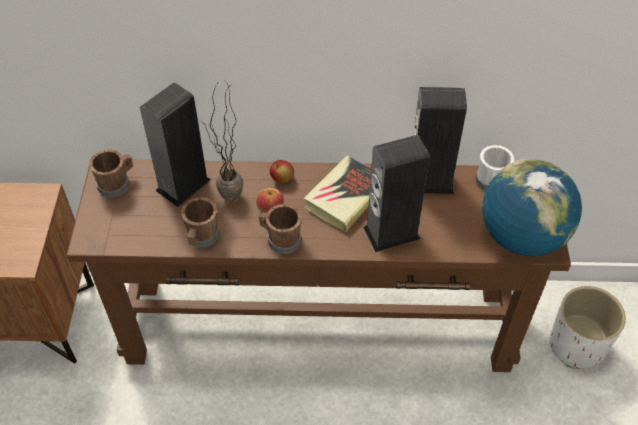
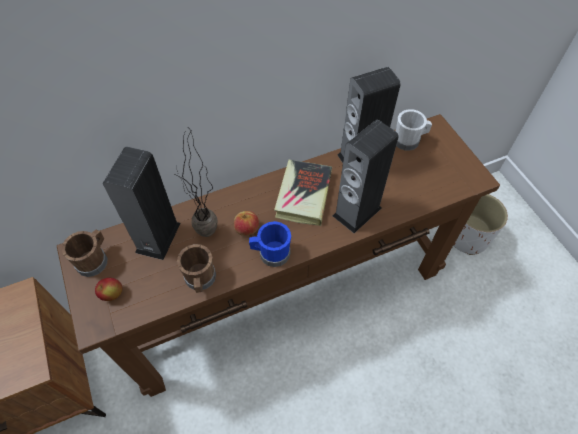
camera: 25 degrees left, 5 degrees up
brown mug [259,204,302,254] -> blue mug [249,221,291,267]
apple [270,160,294,183] -> apple moved to [95,278,122,301]
globe [482,159,582,256] -> none

